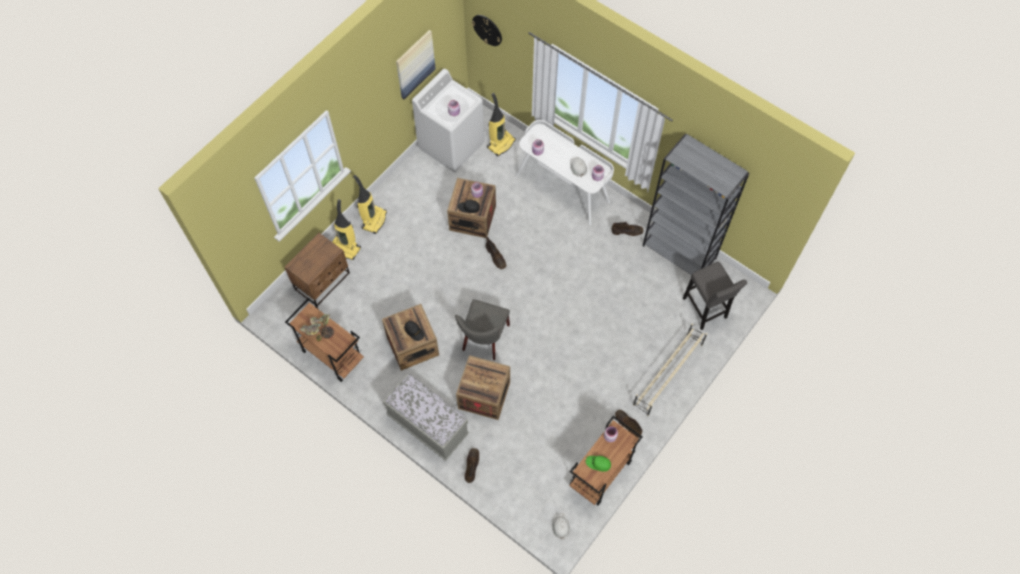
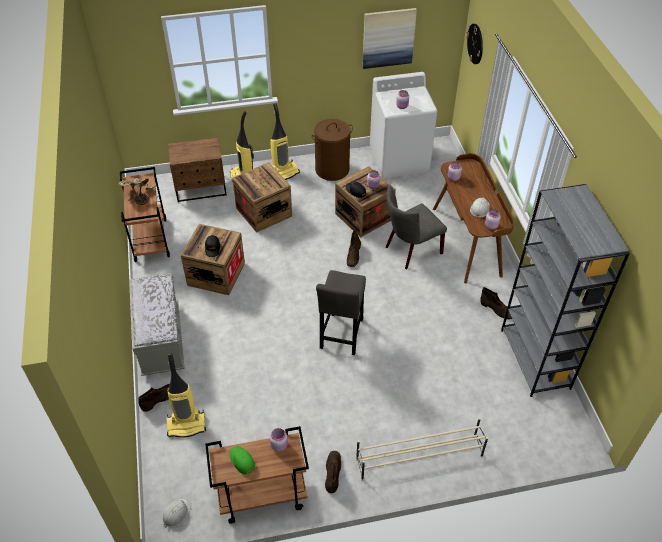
camera: 40 degrees right, 15 degrees down
grey chair [455,299,510,360] -> grey chair moved to [386,185,447,269]
crate [456,355,510,420] -> crate moved to [232,162,292,233]
vacuum cleaner [487,93,516,156] -> vacuum cleaner moved to [167,353,206,438]
white desk [516,120,614,225] -> brown desk [433,153,515,283]
grey stool [683,262,747,330] -> grey stool moved to [316,270,366,355]
none -> brown laundry basket [311,119,353,181]

